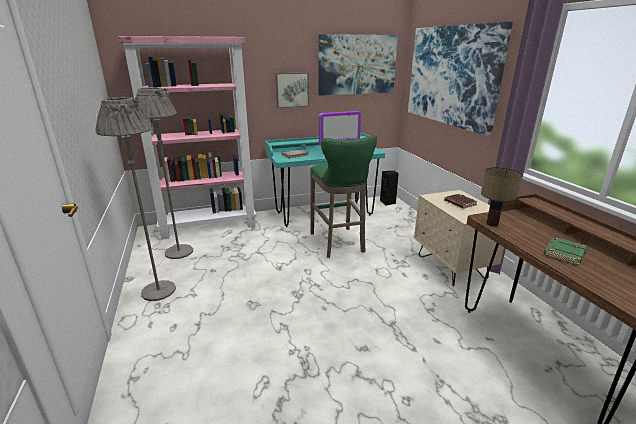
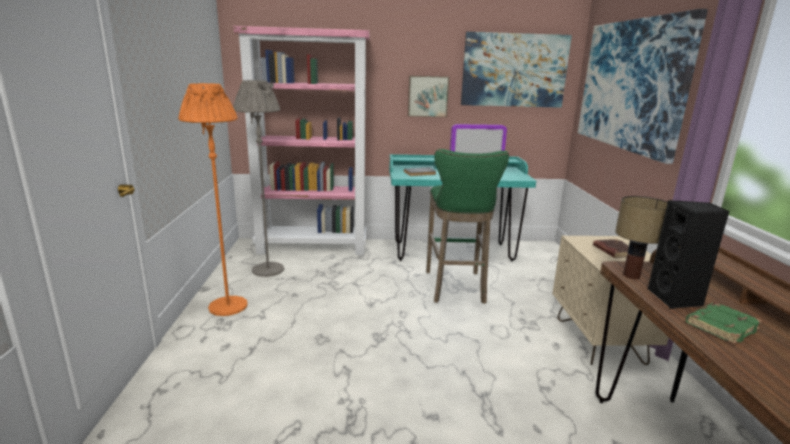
camera: 15 degrees right, 5 degrees down
grey floor lamp [96,97,176,301] -> orange floor lamp [178,83,248,316]
black speaker [380,171,399,206] -> black speaker moved to [647,200,730,309]

